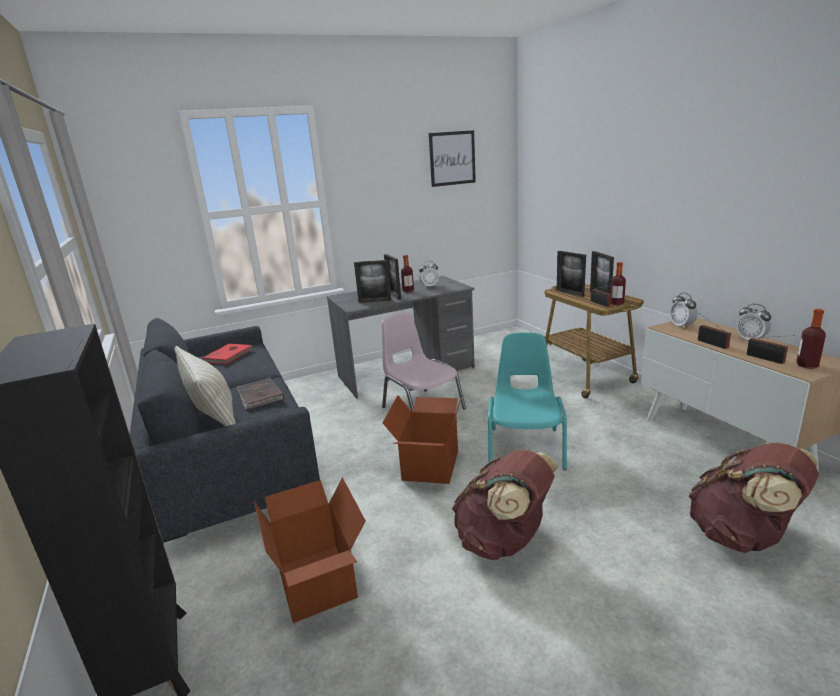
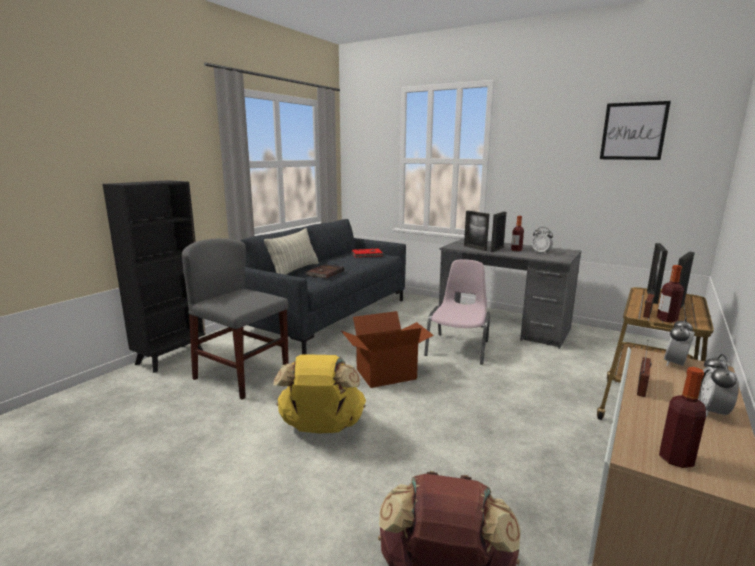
camera: 55 degrees right, 5 degrees down
cardboard box [254,477,366,623] -> grey chair [182,238,289,400]
brown backpack [452,449,558,560] -> yellow backpack [273,355,366,433]
turquoise chair [488,332,567,470] -> none
radio [747,335,795,364] -> none

